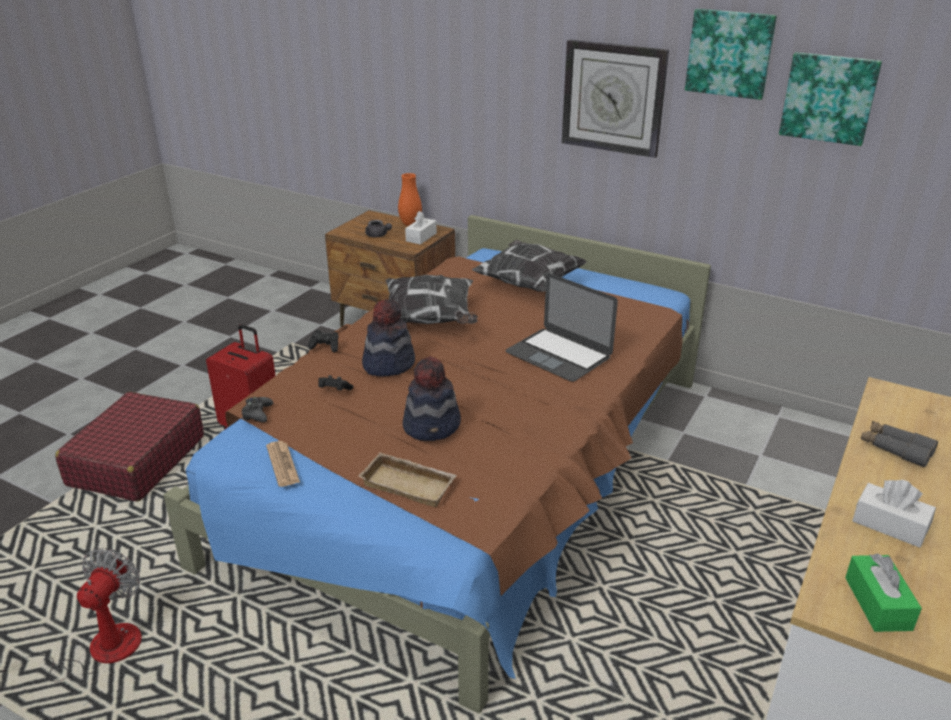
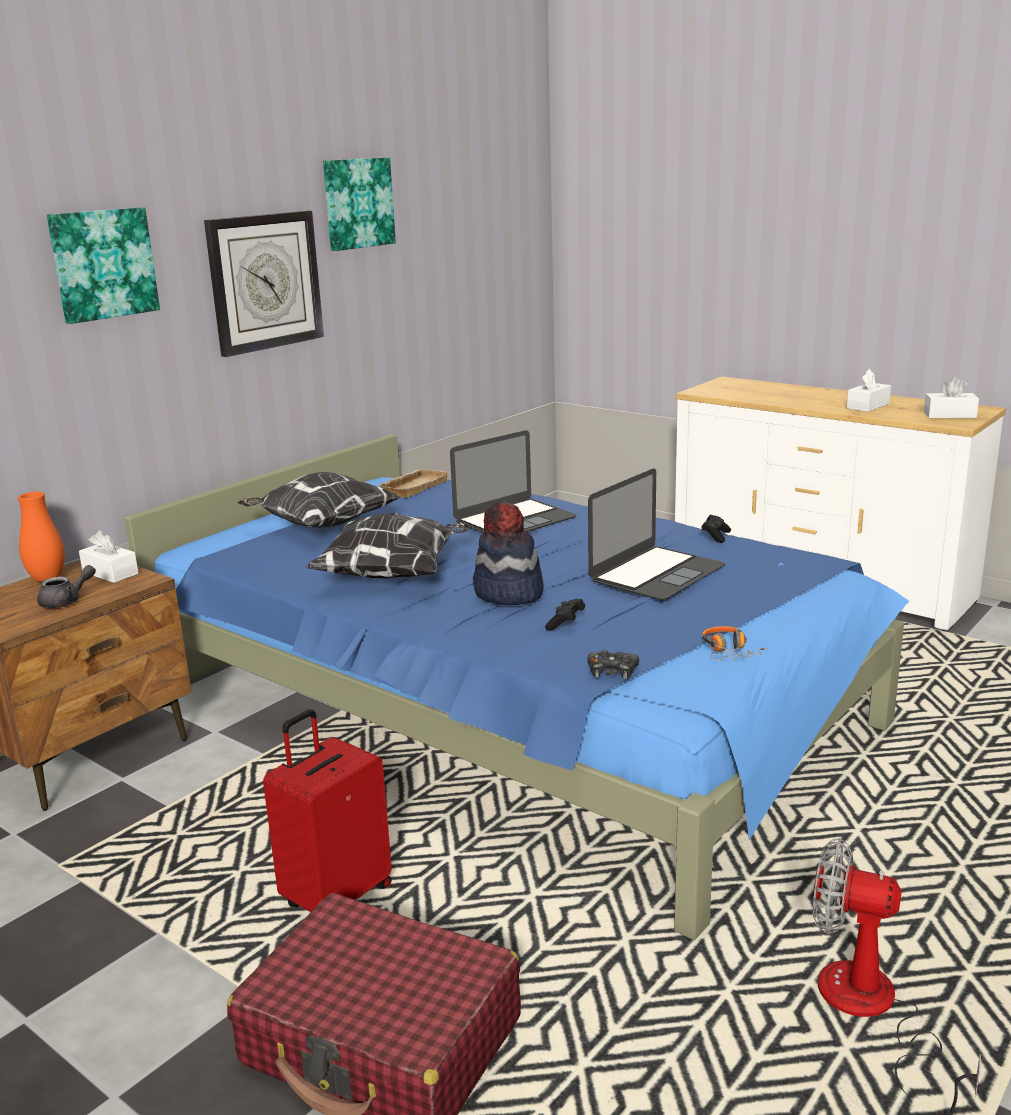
camera: 80 degrees left, 10 degrees down
brown bed [163,215,711,714] -> blue bed [124,434,909,940]
newspaper [266,441,300,487] -> headphones [702,626,767,661]
black game controller [308,330,339,352] -> black game controller moved to [701,514,731,543]
beige tray [358,452,457,507] -> beige tray moved to [378,469,449,498]
hat [403,356,461,441] -> laptop [588,468,725,600]
picture [779,52,882,146] -> picture moved to [47,207,160,324]
green tissue box [845,554,922,632] -> white tissue box [924,377,979,418]
grey binoculars [861,421,938,468] -> none

